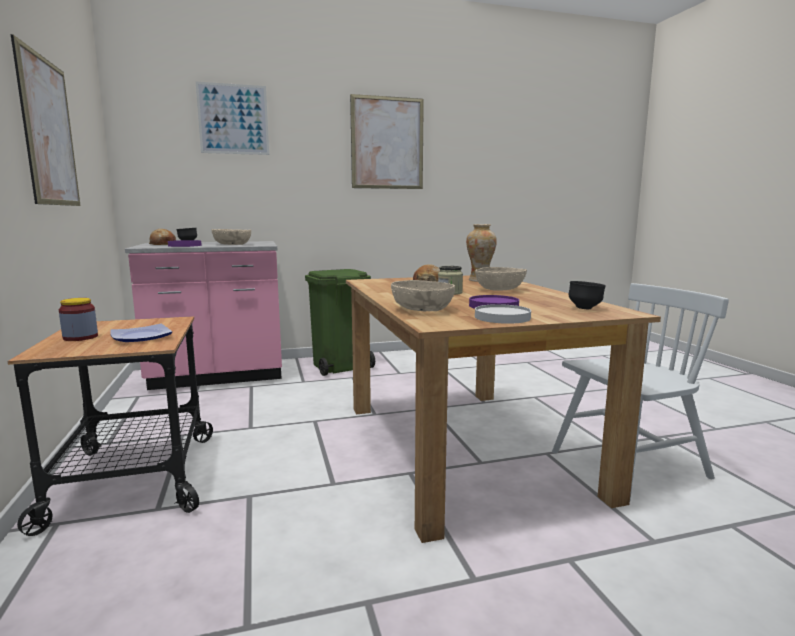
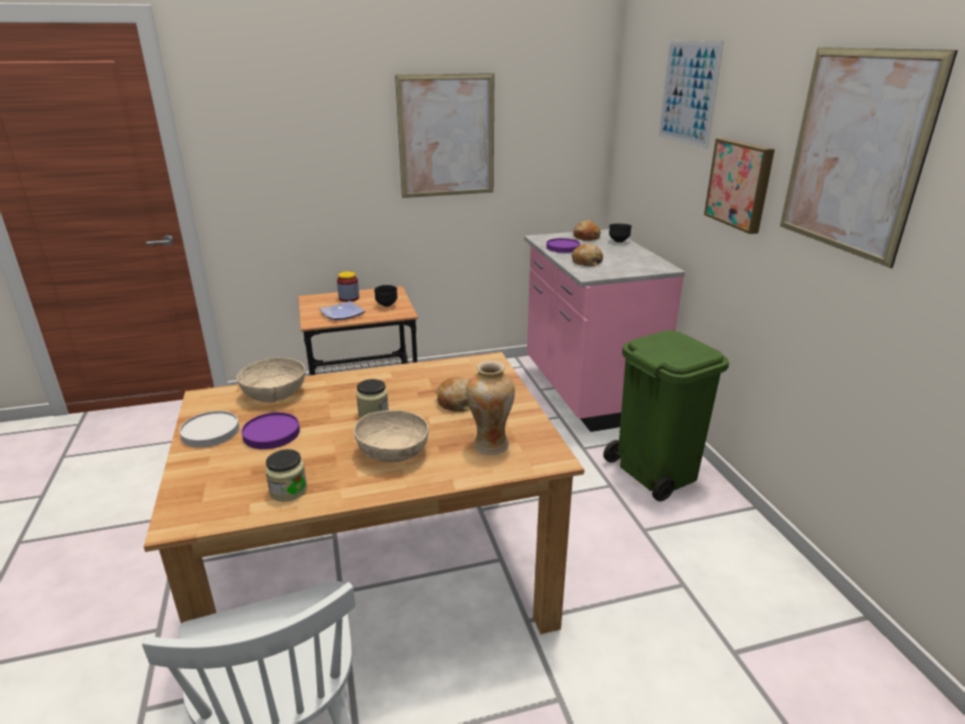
camera: 90 degrees right, 15 degrees up
beige bowl [212,229,251,245] -> bread [571,244,603,266]
black bowl [568,281,606,309] -> black bowl moved to [374,285,397,307]
none -> jar [265,449,307,502]
none -> picture [704,138,775,234]

